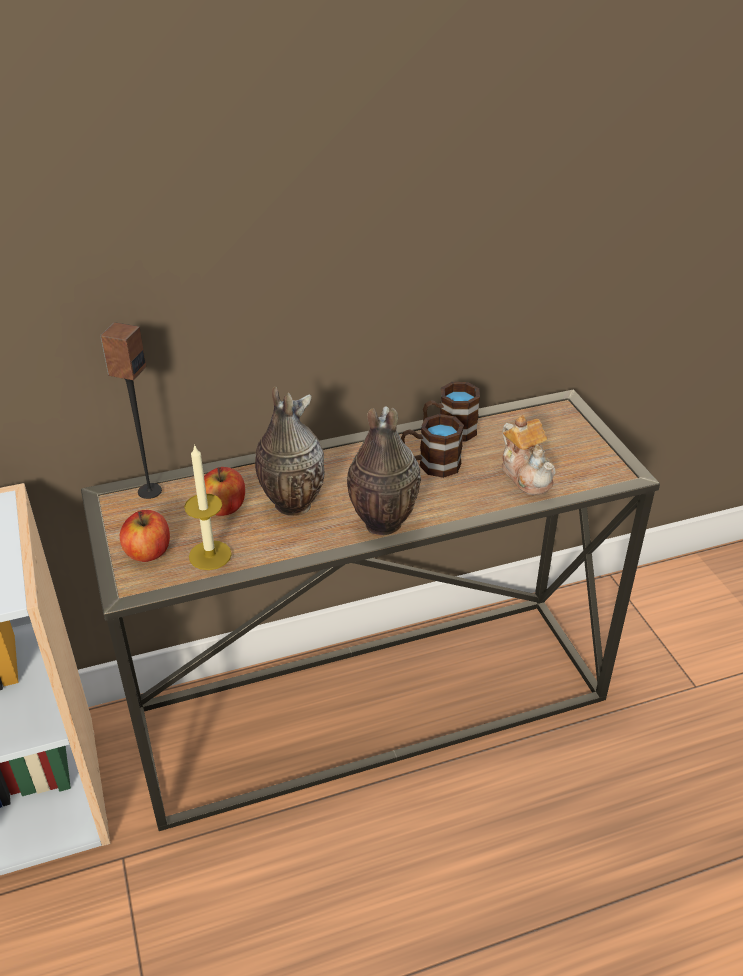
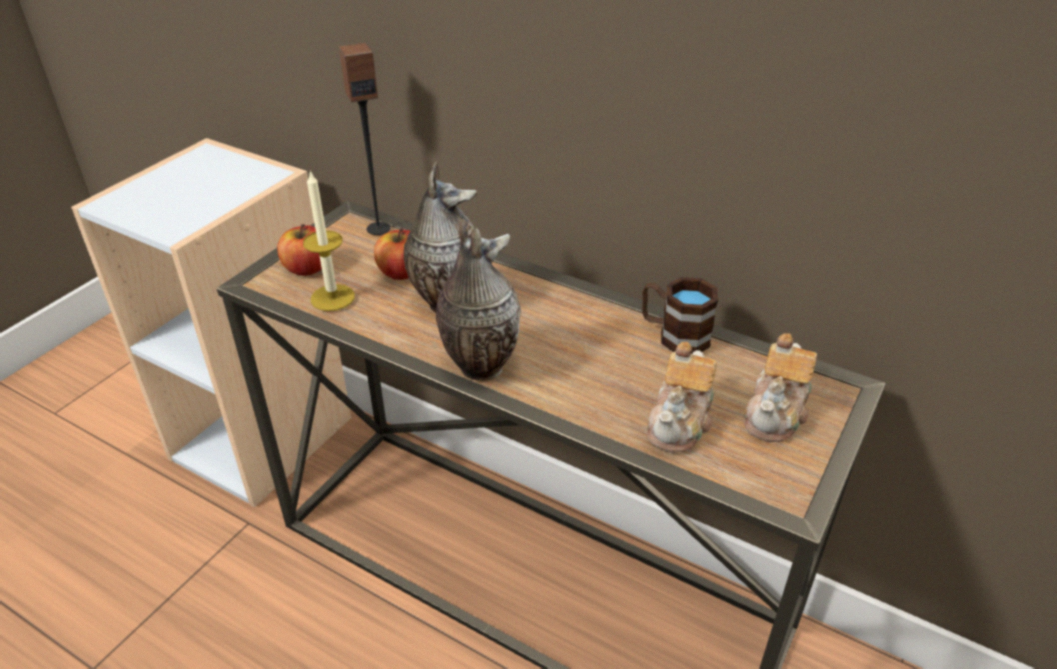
camera: 50 degrees right, 0 degrees up
brown mug [401,414,464,478] -> none
none -> teapot [743,333,817,442]

